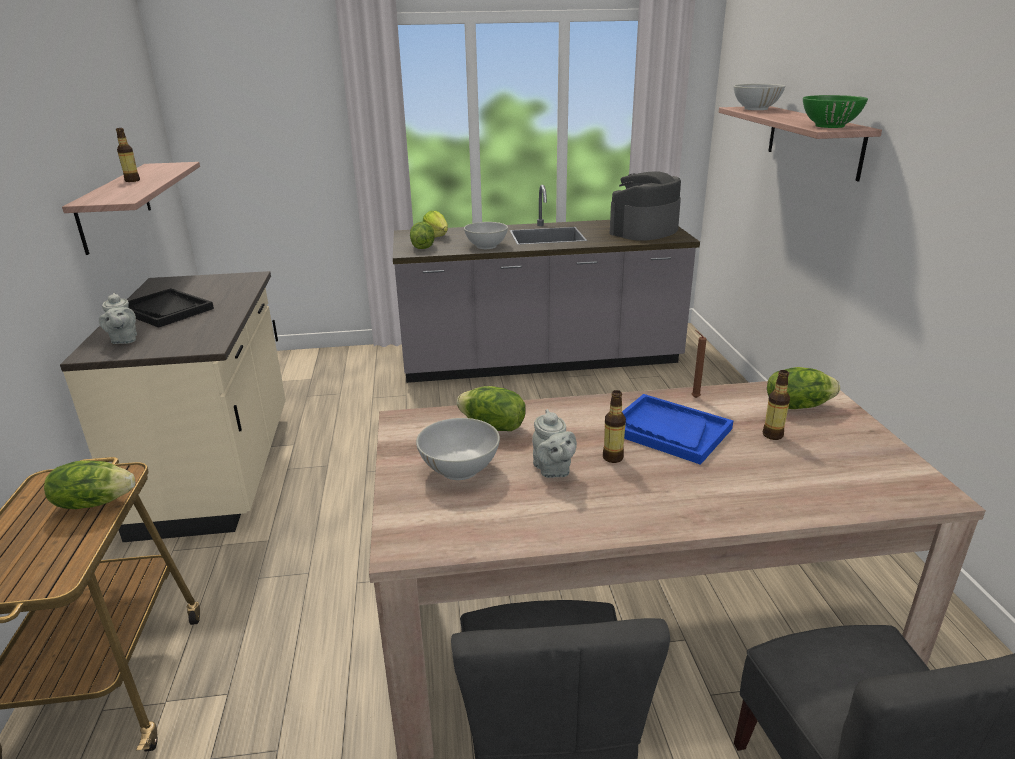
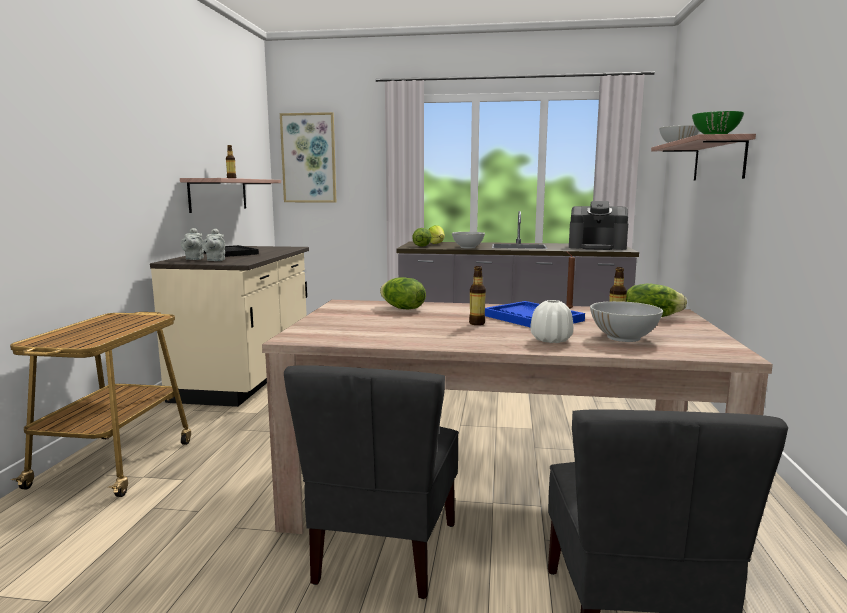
camera: 15 degrees right, 15 degrees down
lettuce [44,460,135,509] -> none
white bowl [416,418,500,480] -> white bowl moved to [590,301,663,342]
grey teapot [532,409,577,478] -> grey teapot moved to [202,229,225,261]
coffee machine [610,172,681,241] -> coffee machine turned 135 degrees counterclockwise [569,201,628,250]
none -> picture [280,112,336,203]
none -> white vase [530,300,573,343]

